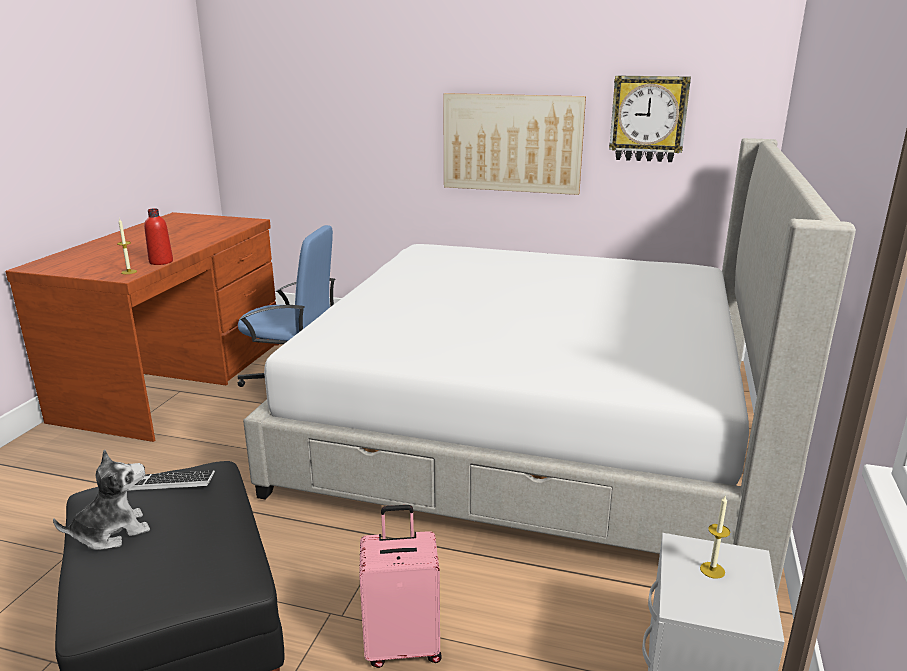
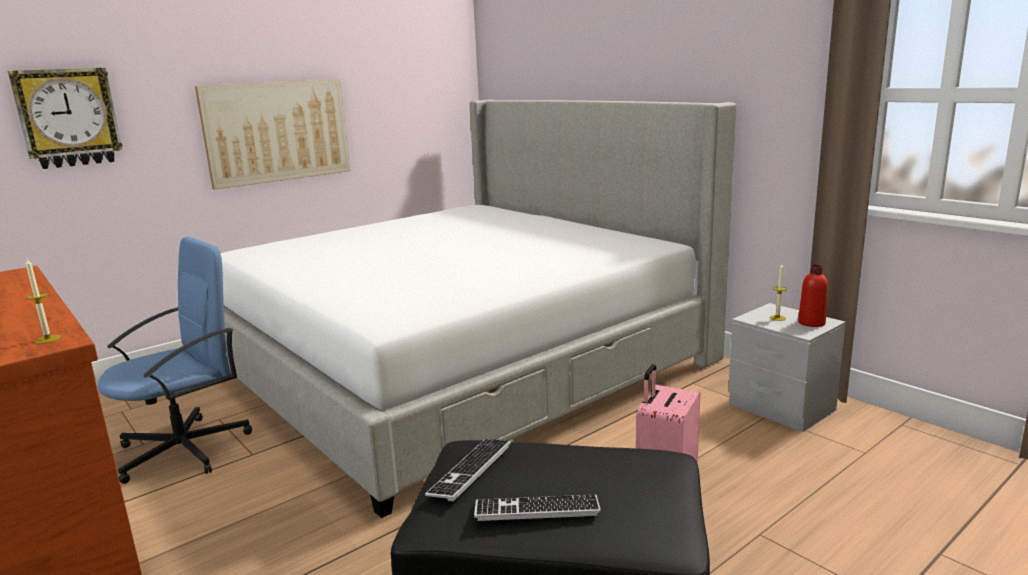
camera: 55 degrees left, 5 degrees down
plush toy [53,449,150,550] -> keyboard [474,495,601,521]
red bottle [144,208,173,265] -> red bottle moved to [798,265,828,327]
wall clock [609,75,691,162] -> wall clock moved to [8,68,123,169]

